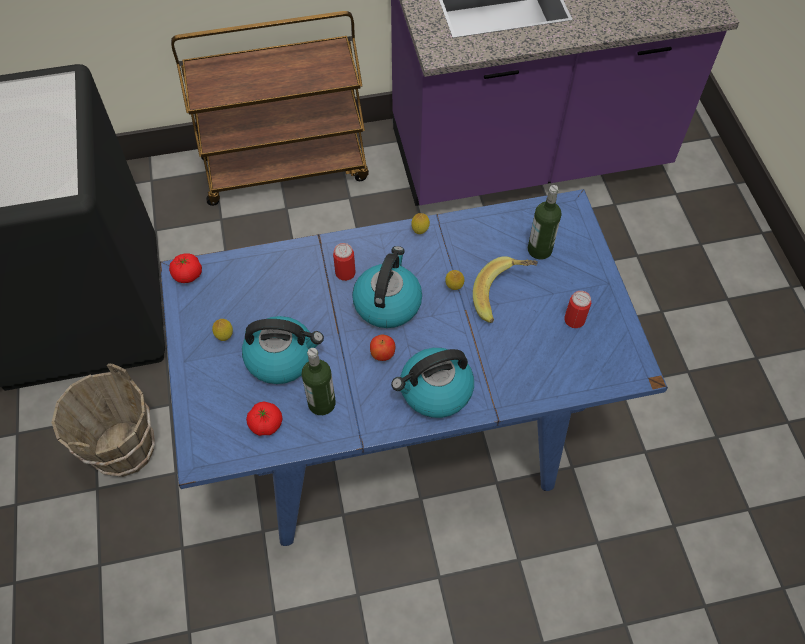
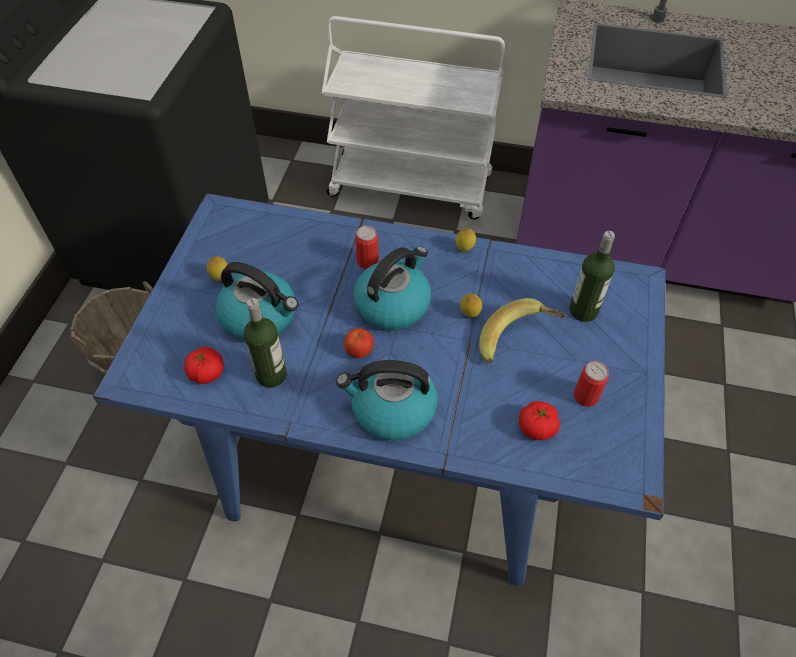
camera: 25 degrees right, 5 degrees down
tomato [169,253,202,283] -> tomato moved to [519,401,560,441]
brown cart [171,11,369,206] -> white cart [322,16,505,220]

